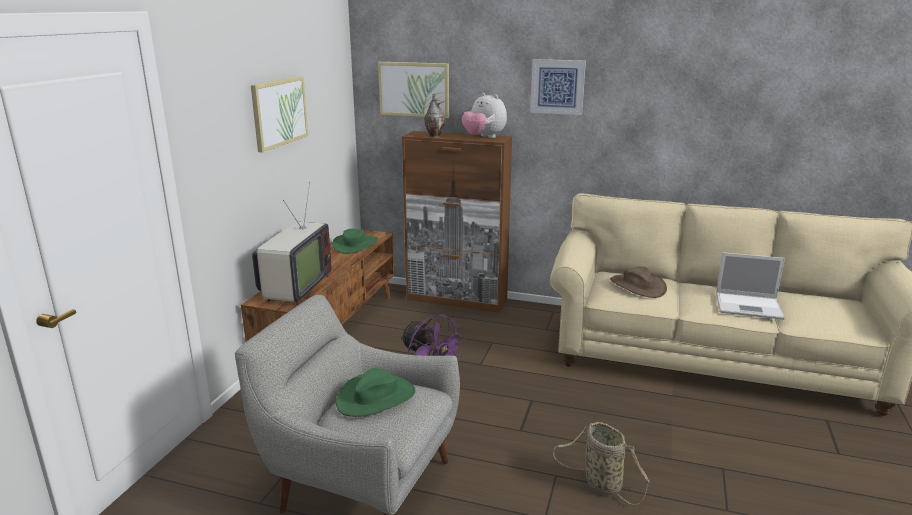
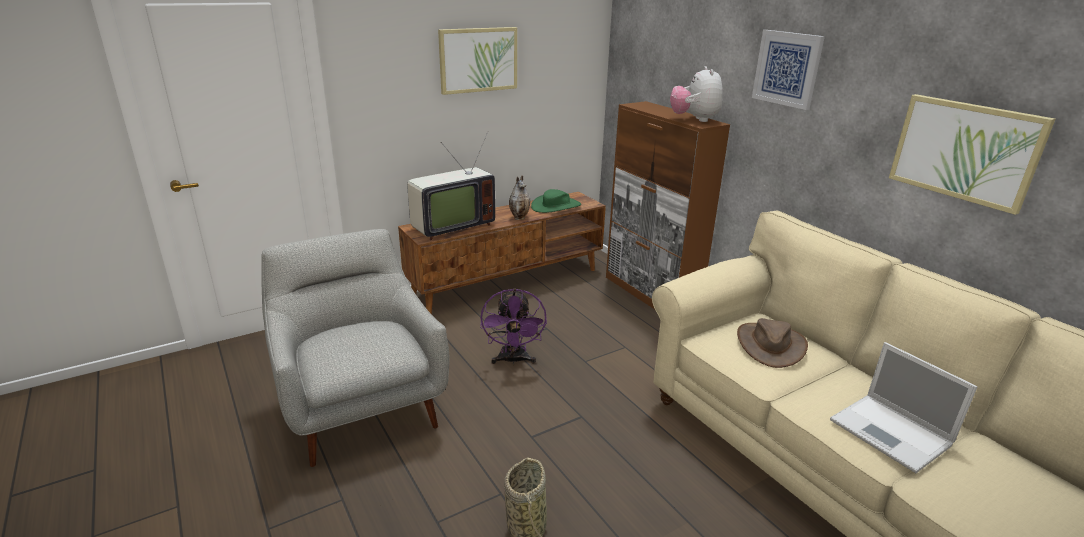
camera: 40 degrees right, 5 degrees up
green hat [336,368,415,417] -> none
picture [378,62,449,118] -> picture moved to [889,94,1055,215]
vase [425,93,445,138] -> vase moved to [509,176,531,220]

